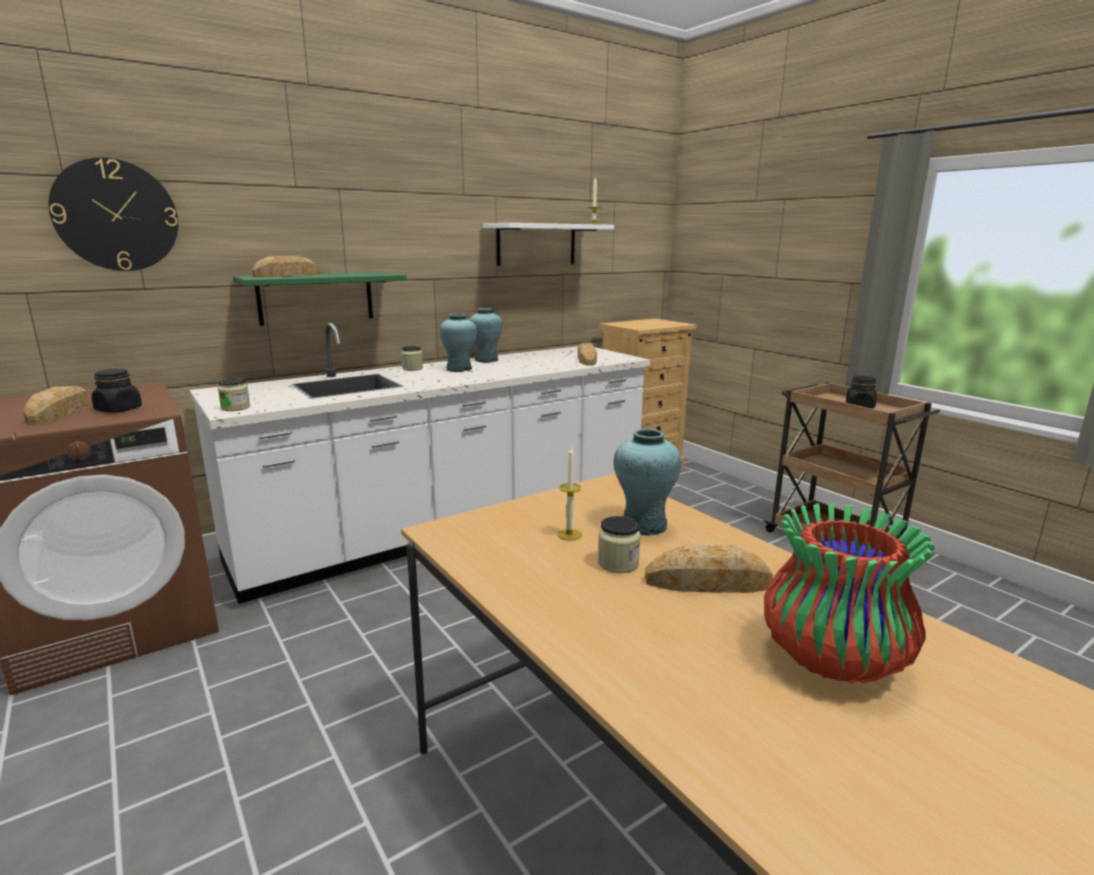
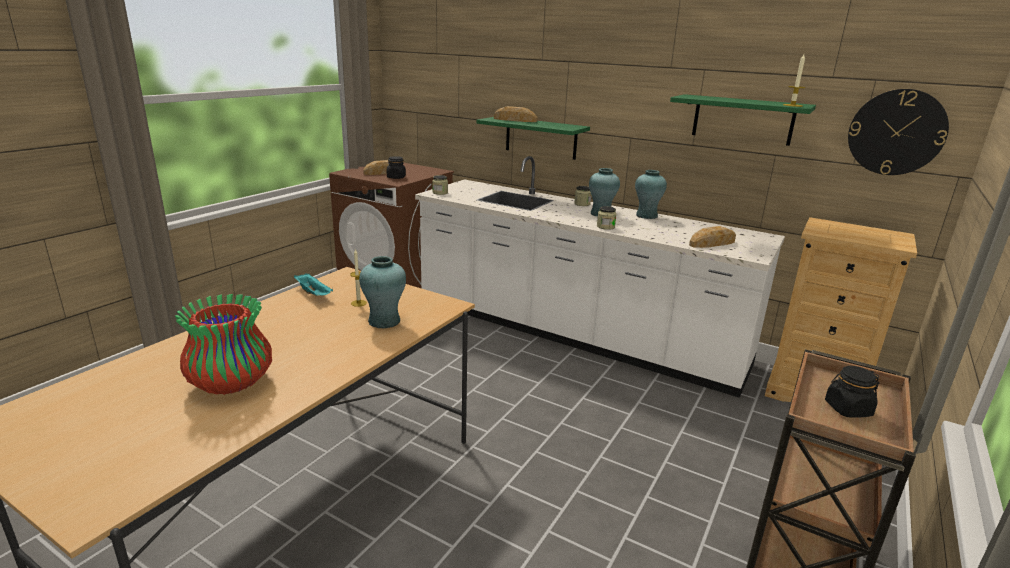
camera: 65 degrees right, 5 degrees up
wall clock [49,157,178,271] -> wall clock moved to [848,89,949,175]
white shelf [483,223,614,266] -> green shelf [670,94,816,146]
jar [598,516,641,573] -> jar moved to [597,206,616,230]
bread [645,545,773,593] -> none
none -> turquoise tray [294,273,333,296]

